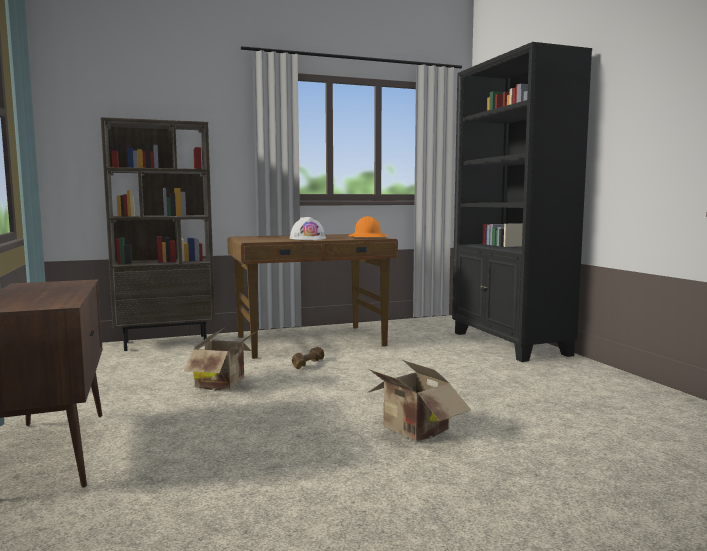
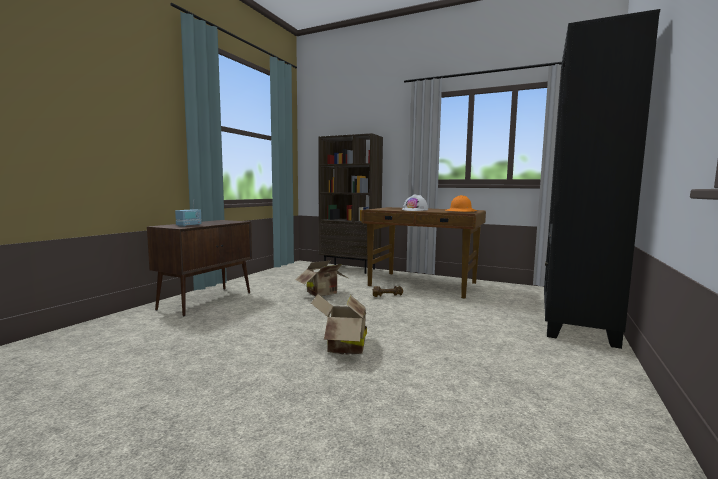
camera: 45 degrees right, 0 degrees up
none -> radio [175,201,202,227]

